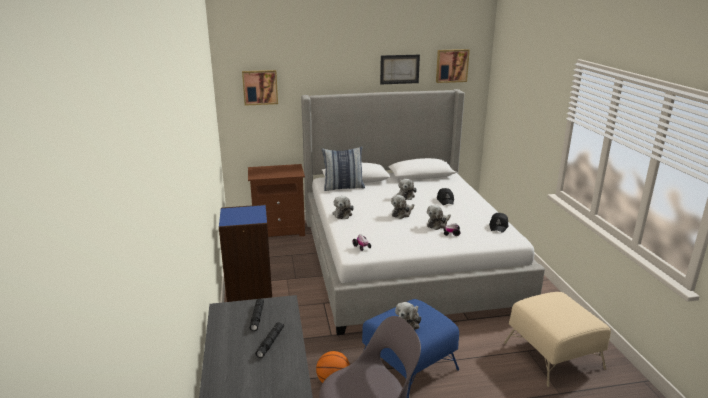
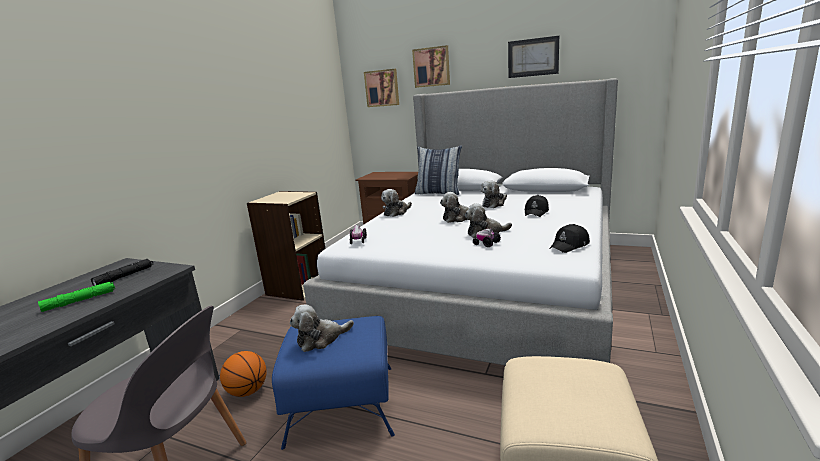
camera: 35 degrees right, 5 degrees down
blue bookcase [219,204,272,302] -> beige bookcase [247,191,325,301]
black flashlight [256,322,284,358] -> green flashlight [38,282,115,312]
picture [436,49,470,83] -> picture moved to [412,45,450,88]

